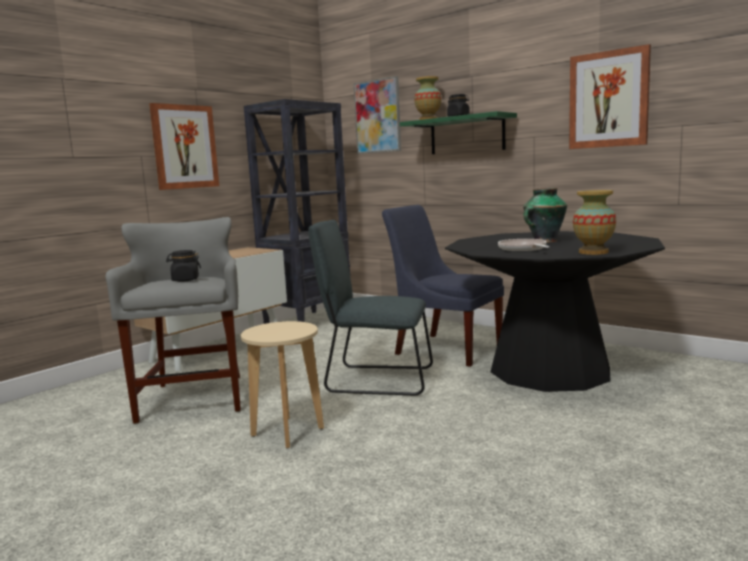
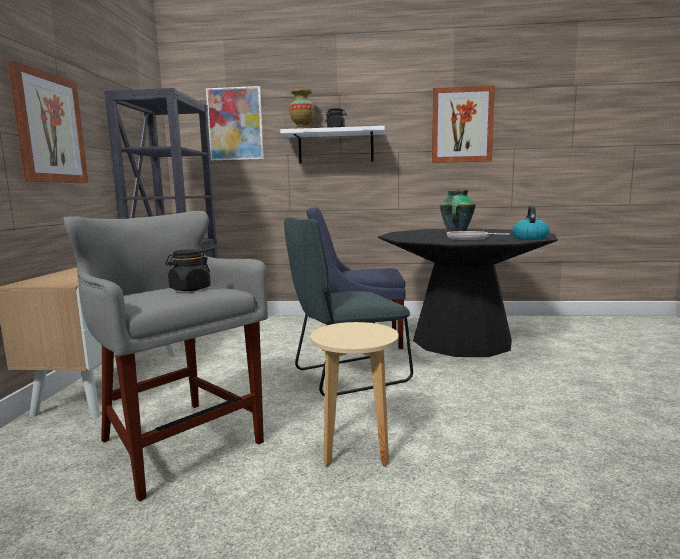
camera: 35 degrees left, 0 degrees up
green shelf [400,111,517,154] -> white shelf [280,126,385,164]
vase [573,190,616,255] -> kettle [512,205,549,240]

